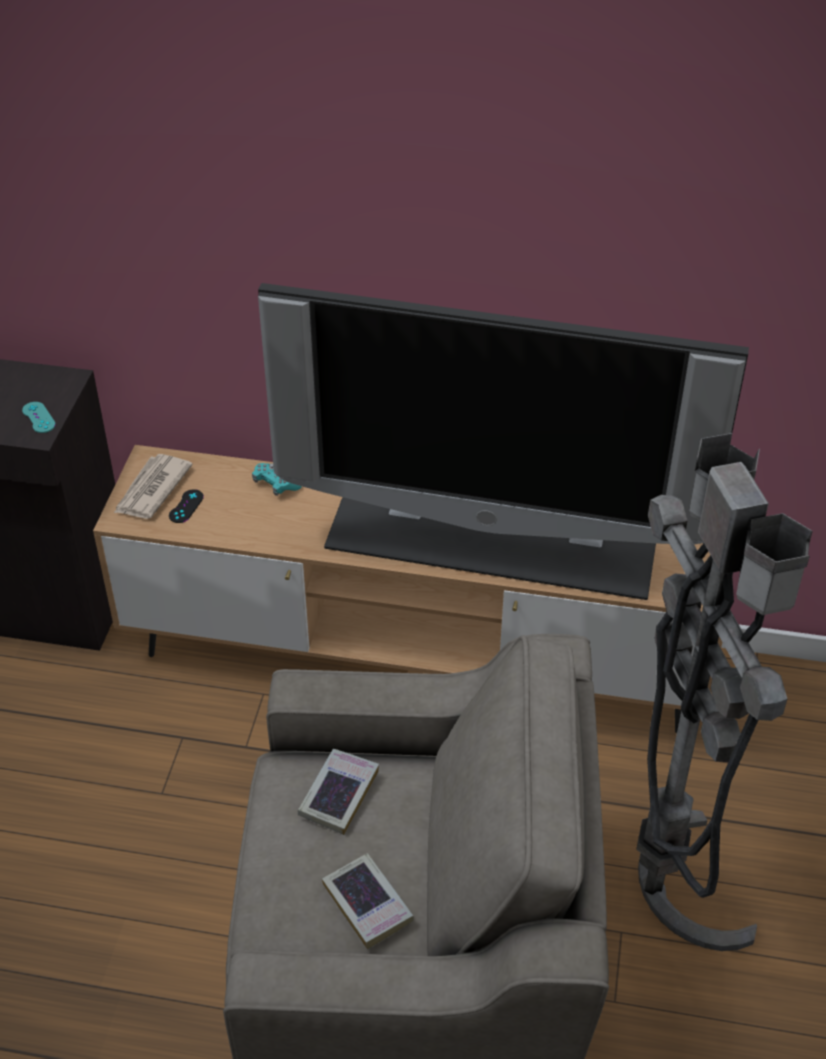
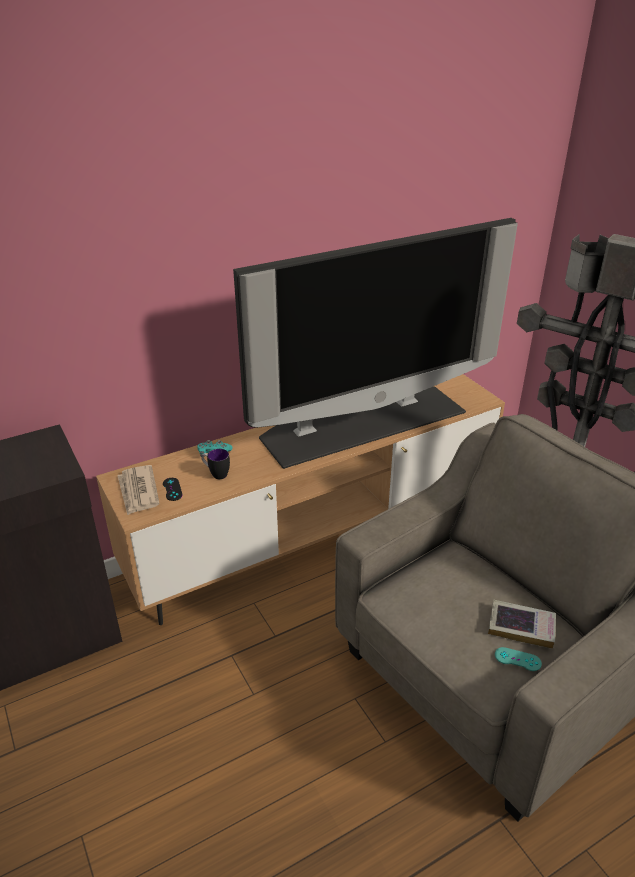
camera: 40 degrees left, 10 degrees down
turquoise game controller [22,402,56,433] -> turquoise game controller moved to [495,647,542,671]
book [298,749,379,835] -> none
none -> mug [201,449,230,479]

